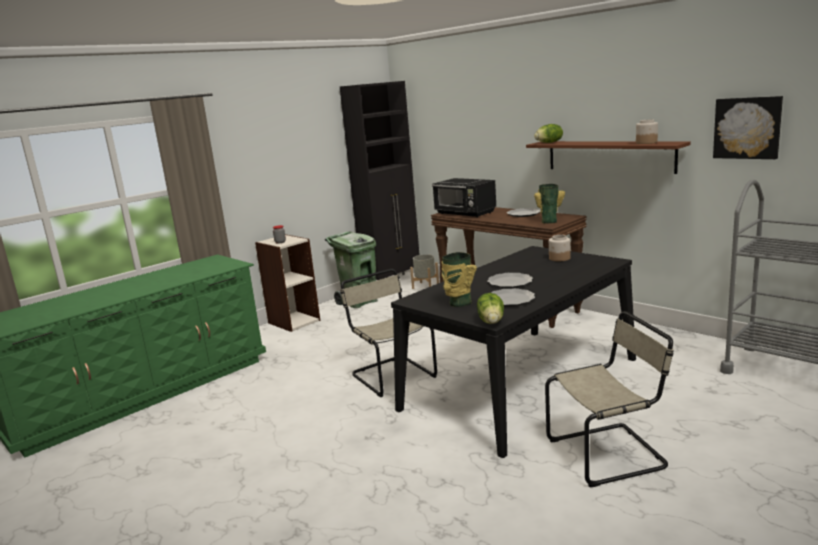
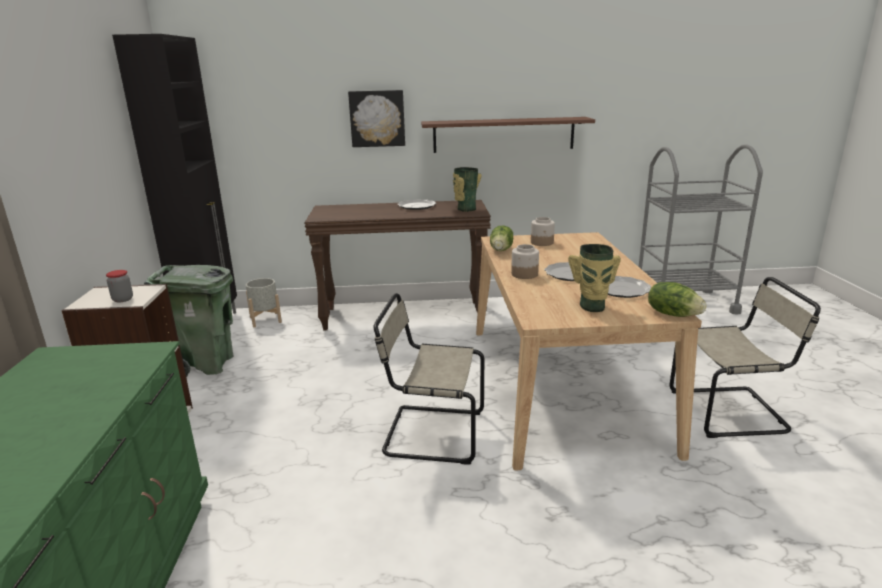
camera: 50 degrees left, 5 degrees up
black dining table [391,246,636,458] -> beige dining table [476,232,702,470]
black microwave [432,178,496,218] -> none
lettuce [534,124,563,143] -> lettuce moved to [490,226,513,251]
beige chair [545,311,674,487] -> beige chair turned 60 degrees clockwise [670,277,821,438]
jar [636,120,658,144] -> jar moved to [511,244,539,279]
picture [713,96,783,159] -> picture moved to [348,90,405,147]

